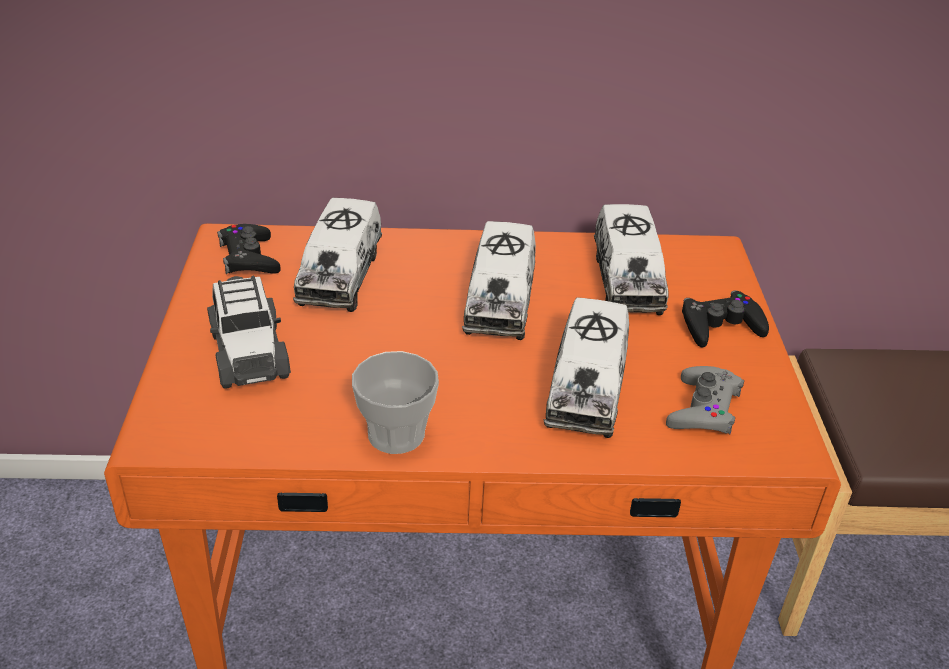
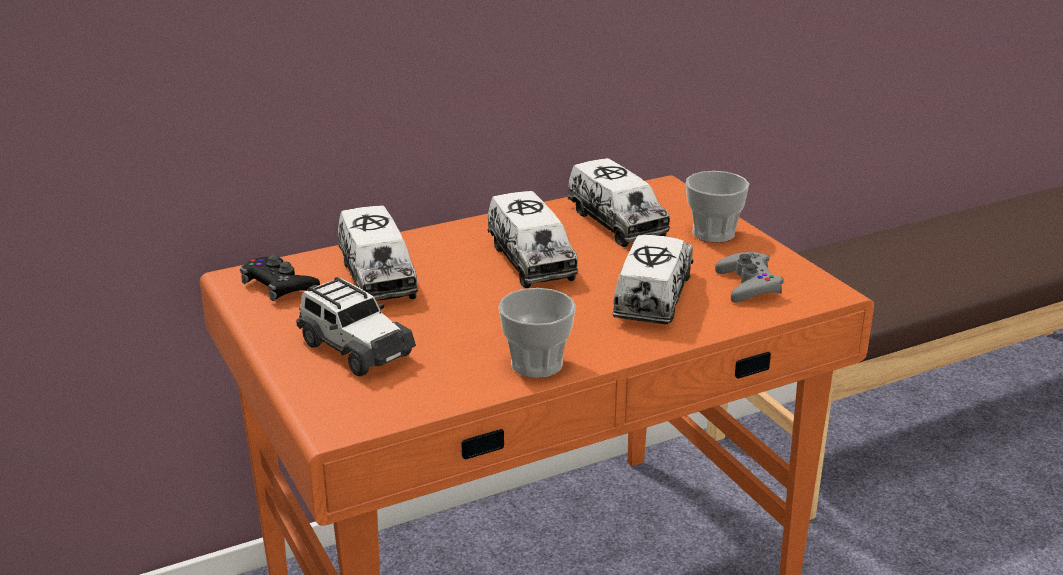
camera: 25 degrees left, 10 degrees down
toy truck [543,297,629,438] -> toy truck turned 150 degrees counterclockwise [612,235,694,324]
black game controller [682,290,769,347] -> cup [686,171,749,243]

